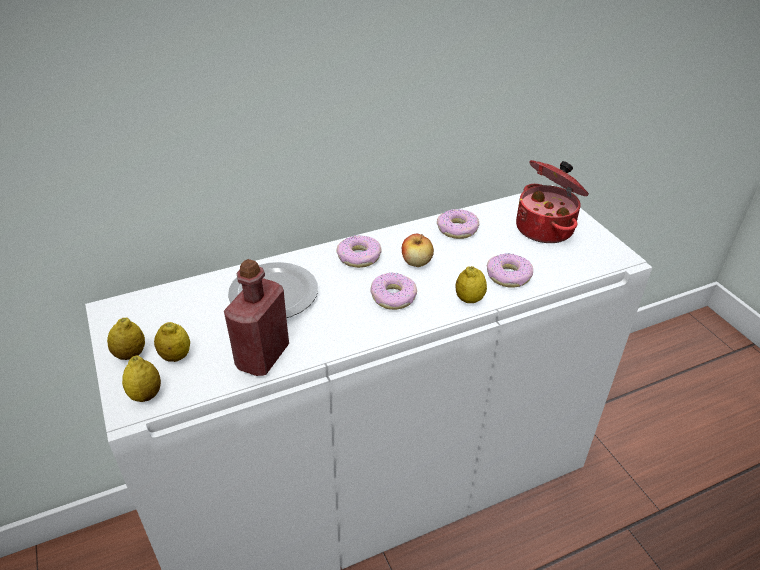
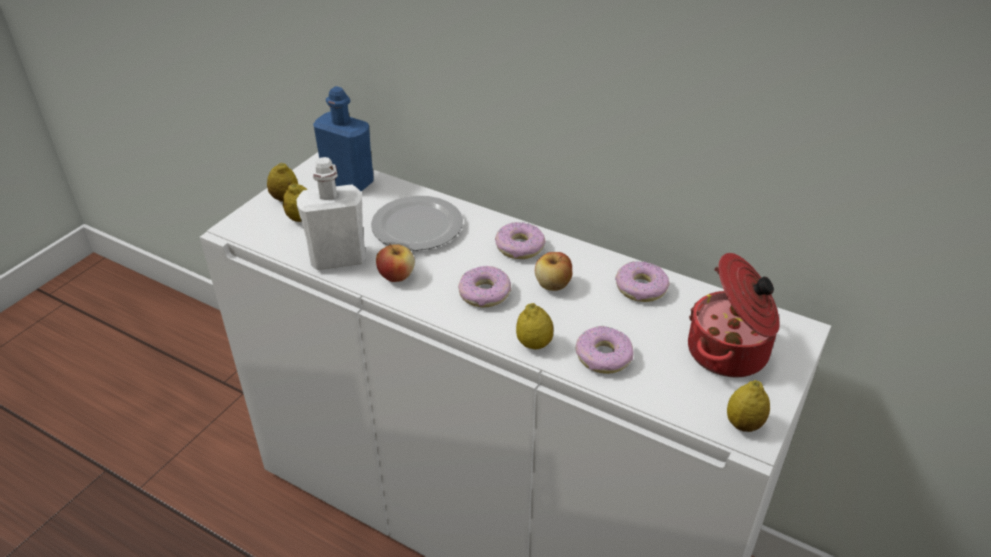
camera: 55 degrees right, 0 degrees up
lemon [122,355,161,402] -> lemon moved to [727,380,770,432]
red bottle [224,259,289,376] -> white bottle [296,157,366,270]
none -> blue bottle [313,86,374,191]
none -> apple [376,244,415,282]

